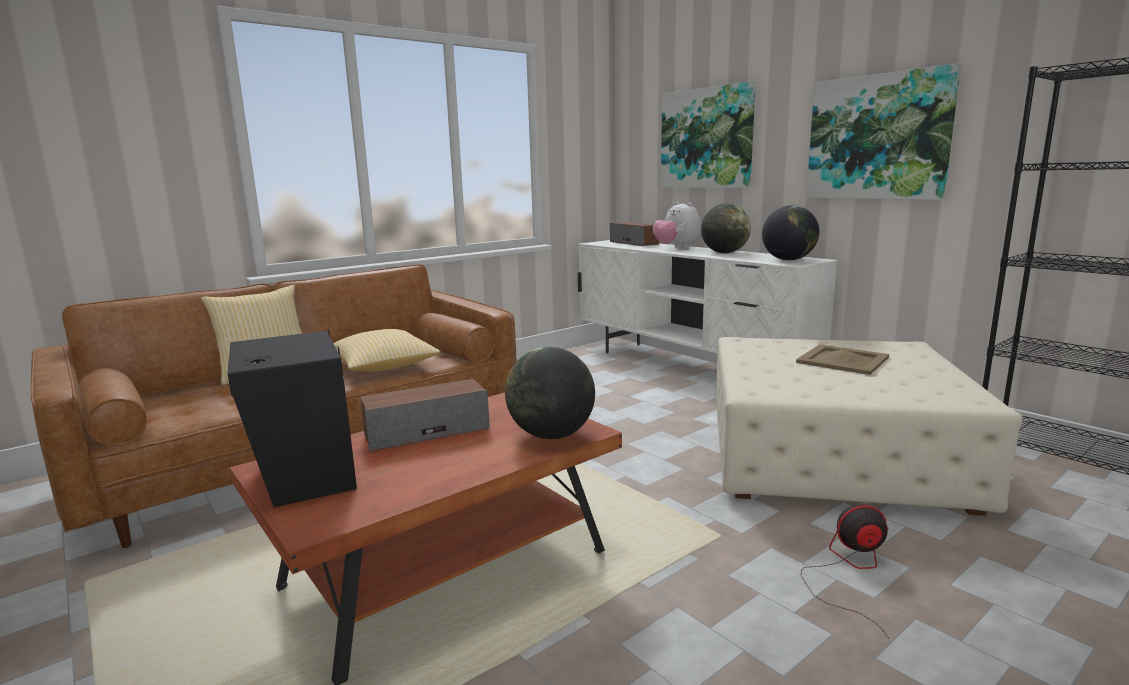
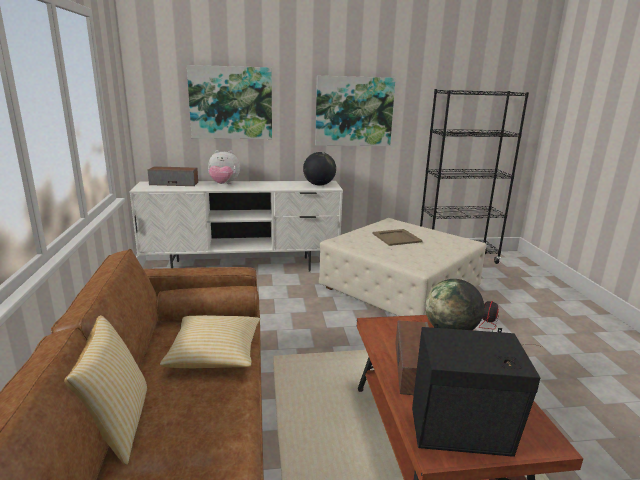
camera: 60 degrees left, 5 degrees up
globe [701,203,751,253] -> none

